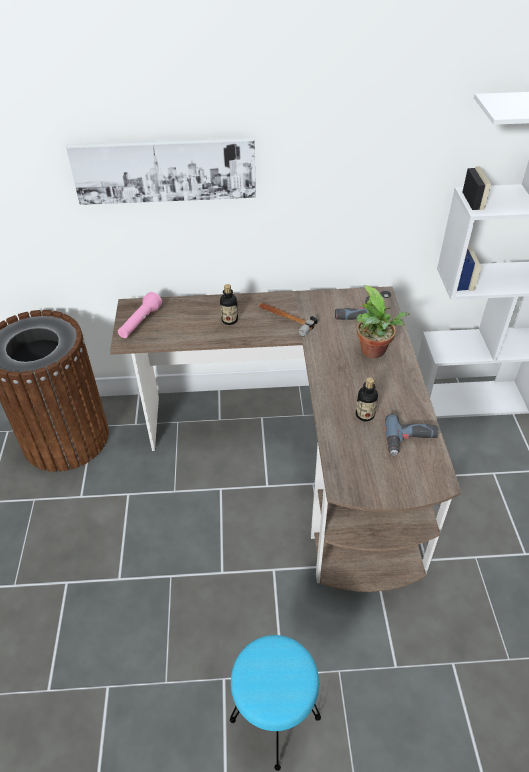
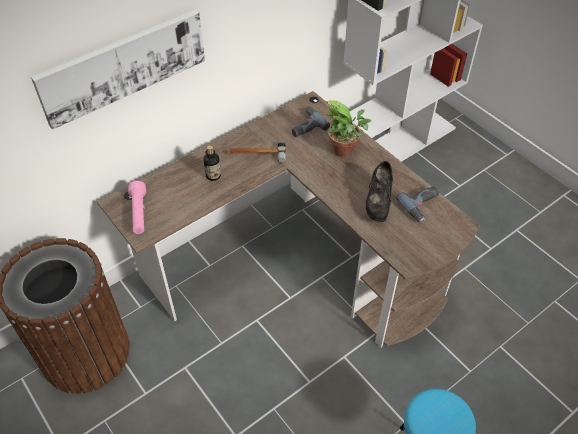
camera: 35 degrees left, 5 degrees up
bottle [355,377,378,421] -> black shoe [366,161,393,222]

